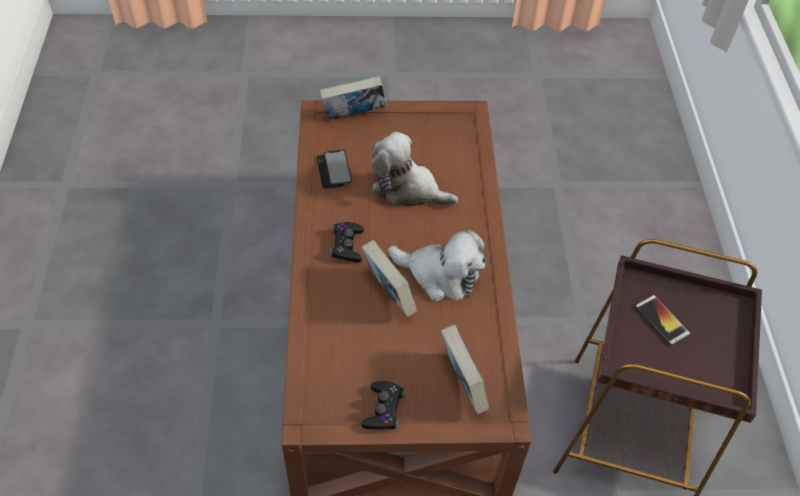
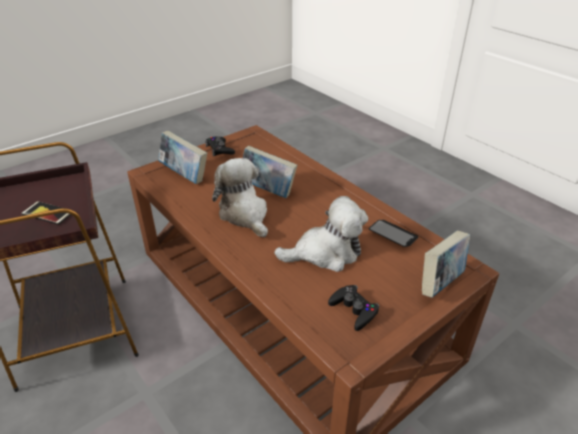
camera: 145 degrees right, 15 degrees down
black game controller [330,222,364,263] -> black game controller moved to [328,285,380,331]
plush toy [388,230,486,301] -> plush toy turned 75 degrees clockwise [212,158,268,238]

